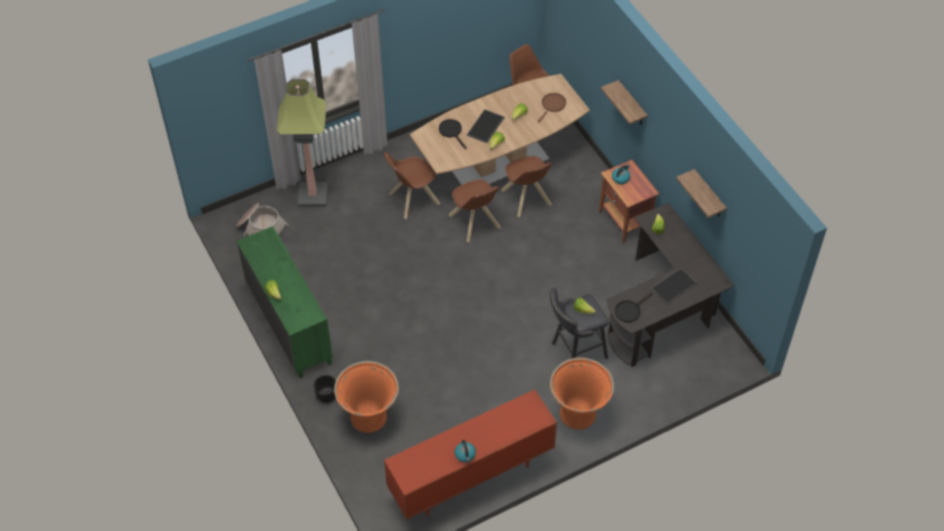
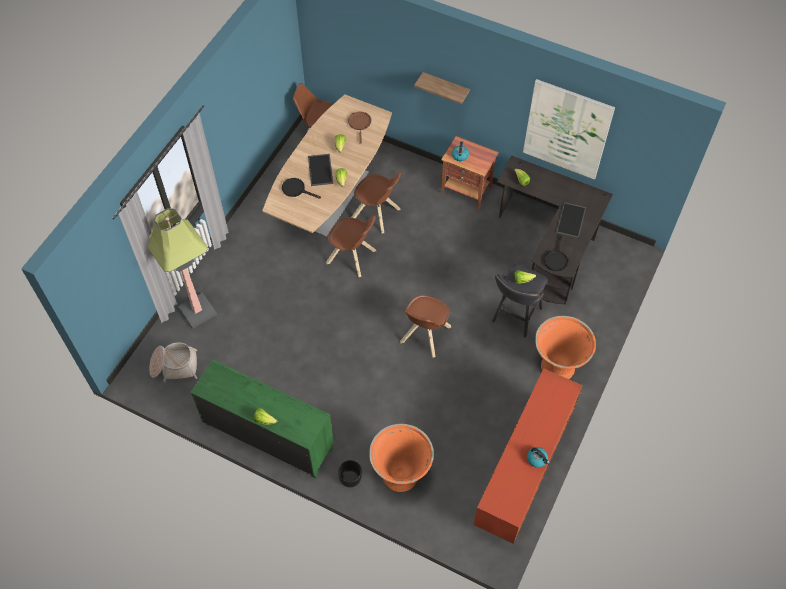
camera: 35 degrees left, 5 degrees up
brown chair [384,152,440,219] -> brown chair moved to [400,295,451,358]
shelf [676,169,727,218] -> picture [523,79,615,180]

